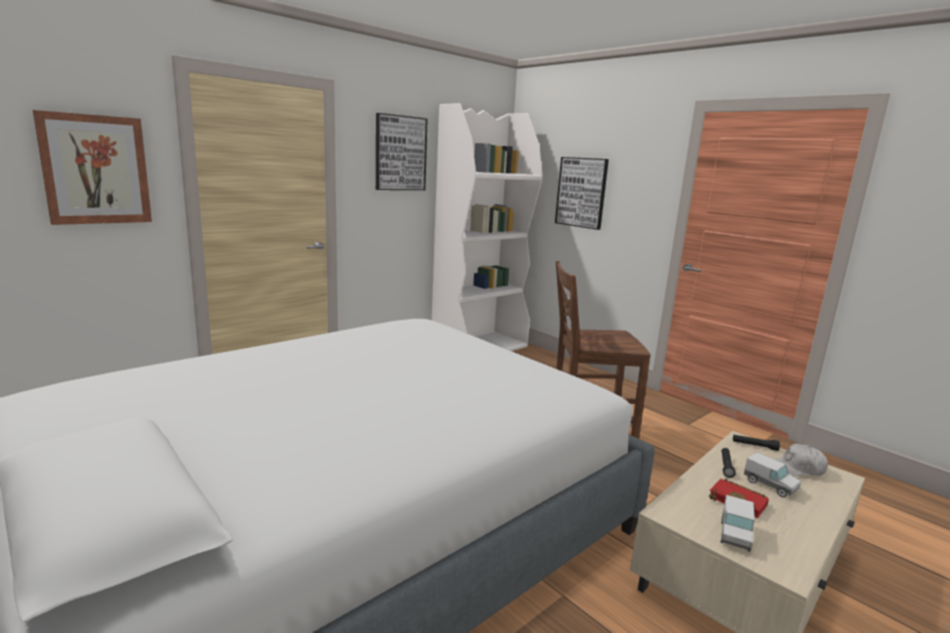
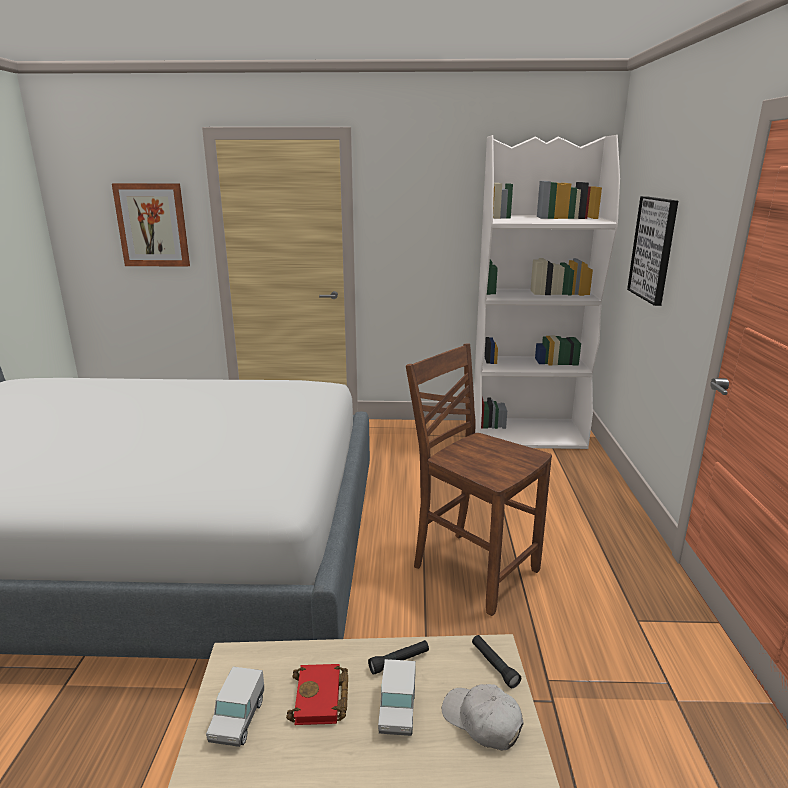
camera: 45 degrees right, 5 degrees up
picture [376,113,428,190] -> none
toy truck [721,495,755,551] -> toy truck turned 60 degrees counterclockwise [206,667,264,747]

